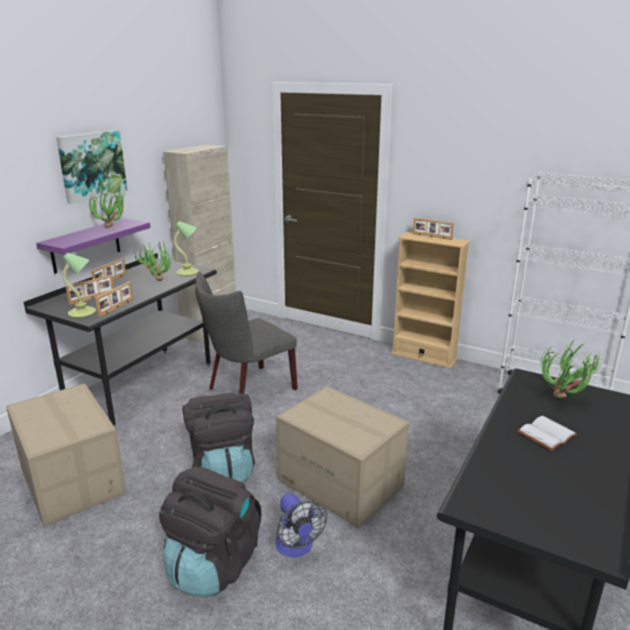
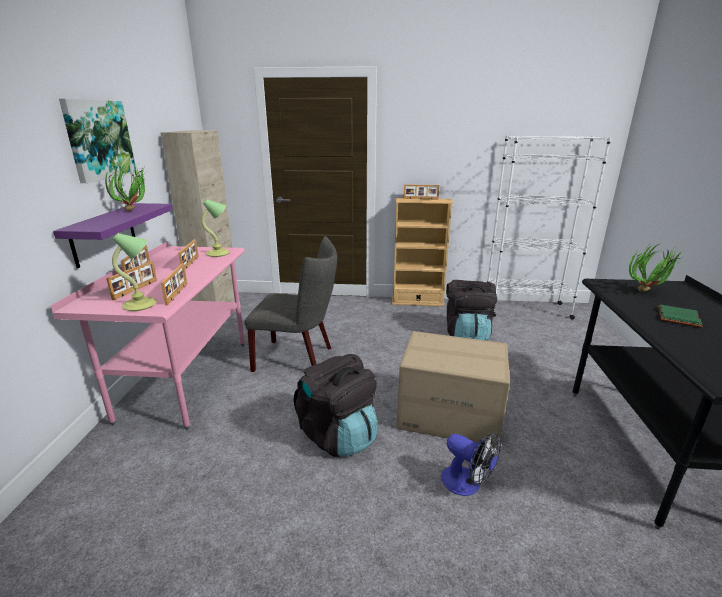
camera: 25 degrees left, 0 degrees up
cardboard box [6,383,126,526] -> none
black desk [24,253,217,427] -> pink desk [50,241,245,430]
potted plant [133,241,171,281] -> picture frame [178,239,199,270]
black backpack [159,467,261,597] -> black backpack moved to [446,280,497,341]
grey chair [195,272,298,394] -> grey chair turned 105 degrees counterclockwise [245,236,337,372]
white book [517,416,578,451] -> green book [658,305,702,328]

